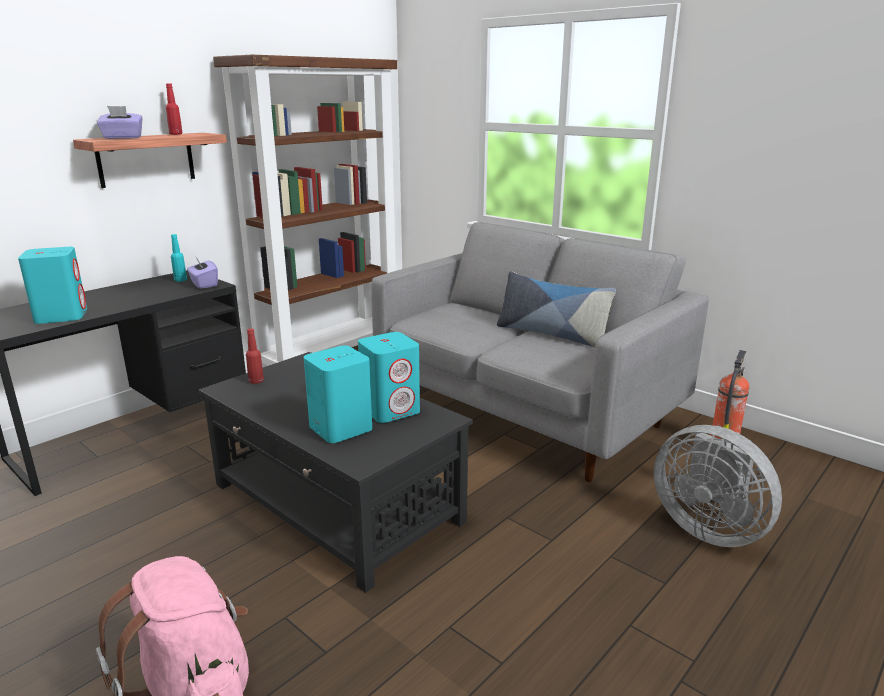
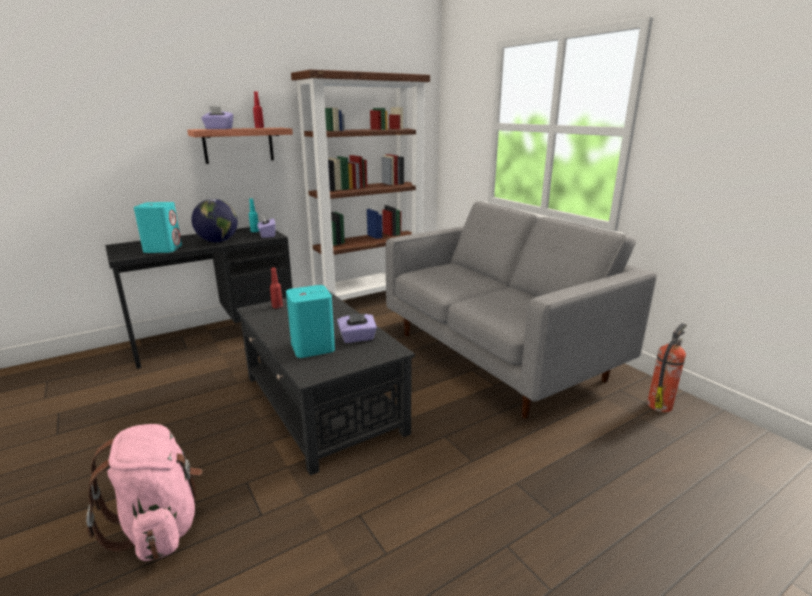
camera: 15 degrees right, 0 degrees up
turquoise speaker [358,332,420,423] -> purple tissue box [337,314,377,343]
pillow [497,271,616,347] -> none
grey fan [654,425,782,547] -> none
none -> globe [192,199,238,243]

